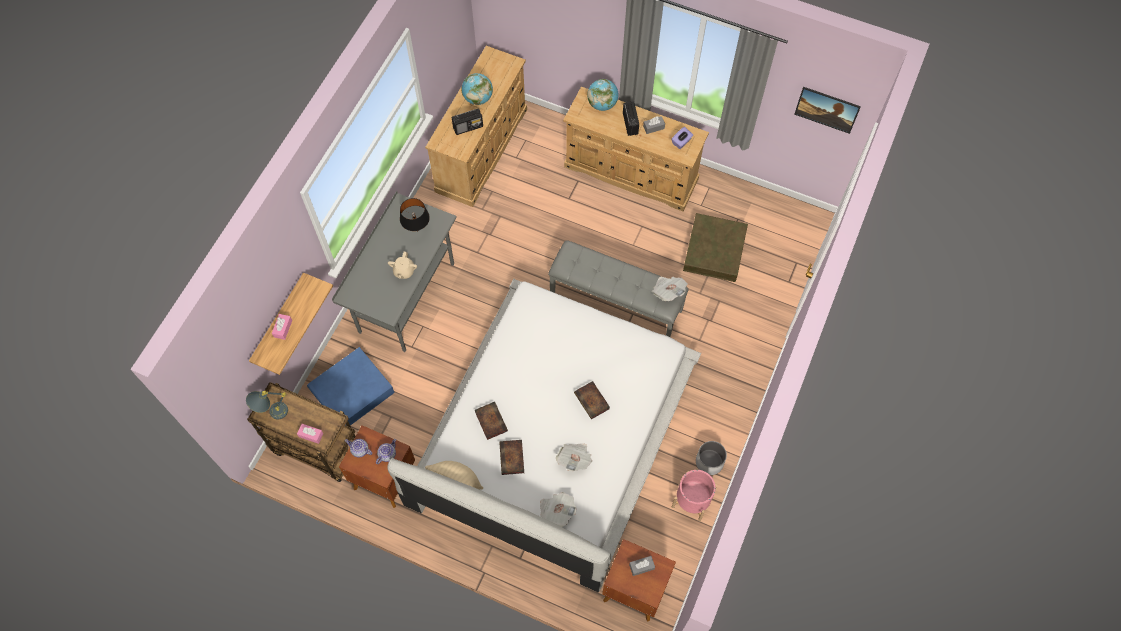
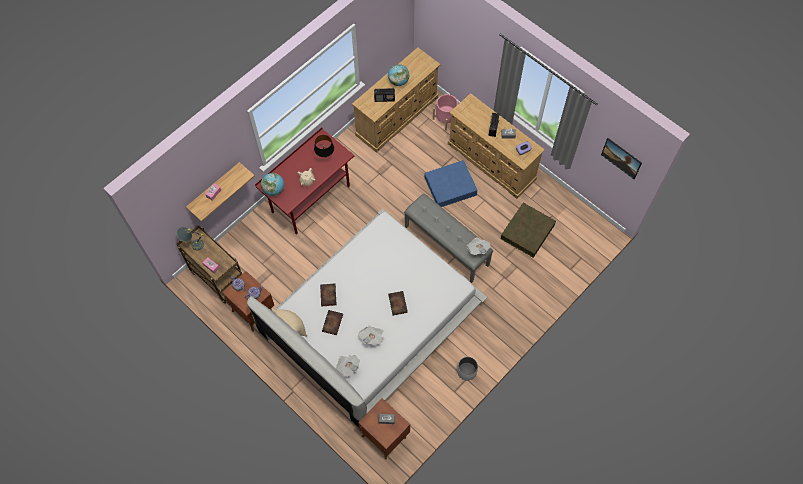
camera: 20 degrees right, 0 degrees up
blue storage box [307,347,395,425] -> blue storage box moved to [424,160,477,207]
grey desk [332,191,457,352] -> red desk [255,128,354,234]
globe [587,79,618,111] -> globe moved to [261,173,284,196]
pink planter [672,470,717,521] -> pink planter moved to [433,94,458,131]

